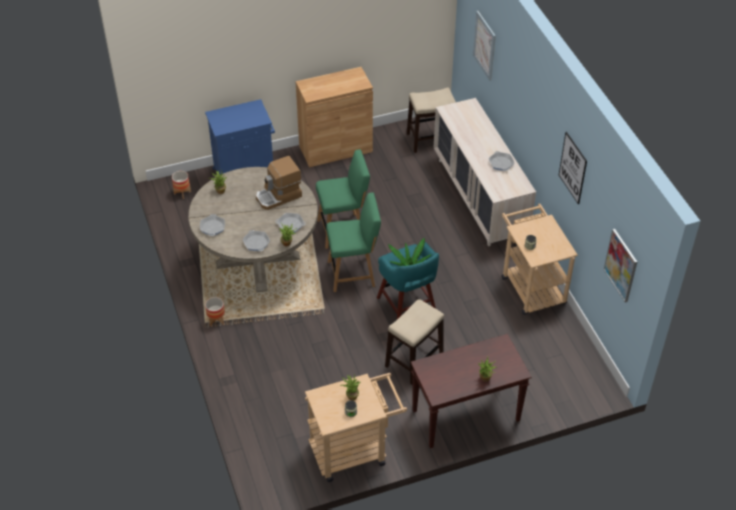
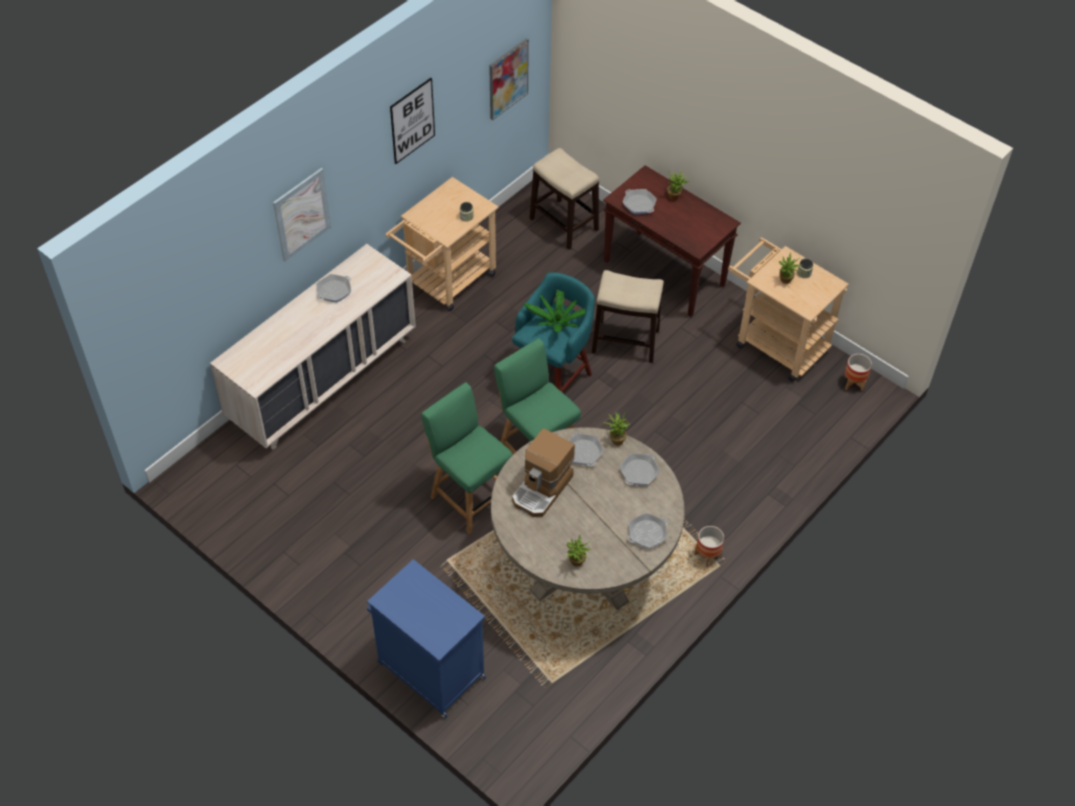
camera: 120 degrees left, 5 degrees up
planter [172,171,191,199] -> planter moved to [844,354,872,391]
coffee machine [256,156,302,210] -> coffee machine turned 90 degrees clockwise [512,428,575,517]
brown cabinet [296,67,373,167] -> none
stool [407,88,456,153] -> stool moved to [530,148,599,250]
picture [473,11,496,81] -> picture moved to [273,168,331,262]
none -> frying pan [623,189,657,214]

